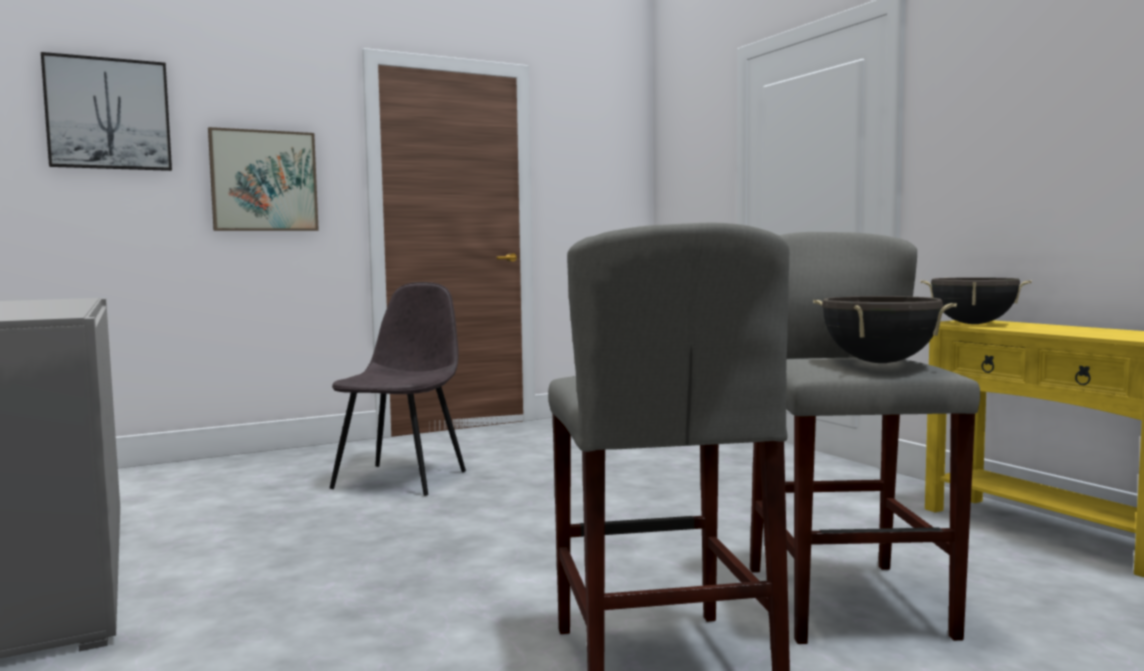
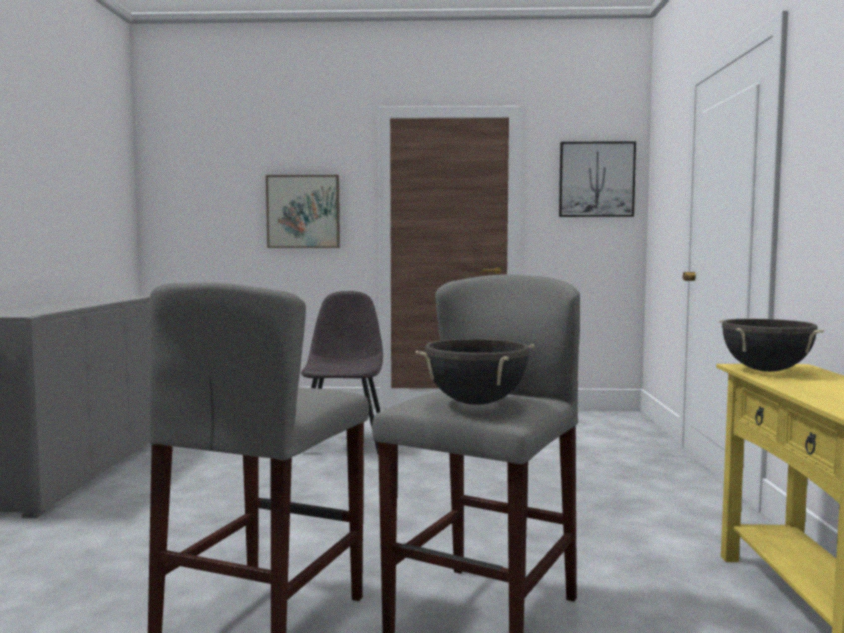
camera: 30 degrees right, 0 degrees up
picture [41,52,172,171] -> picture moved to [559,141,636,217]
grey chair [330,282,466,496] -> grey chair turned 45 degrees counterclockwise [300,291,383,454]

